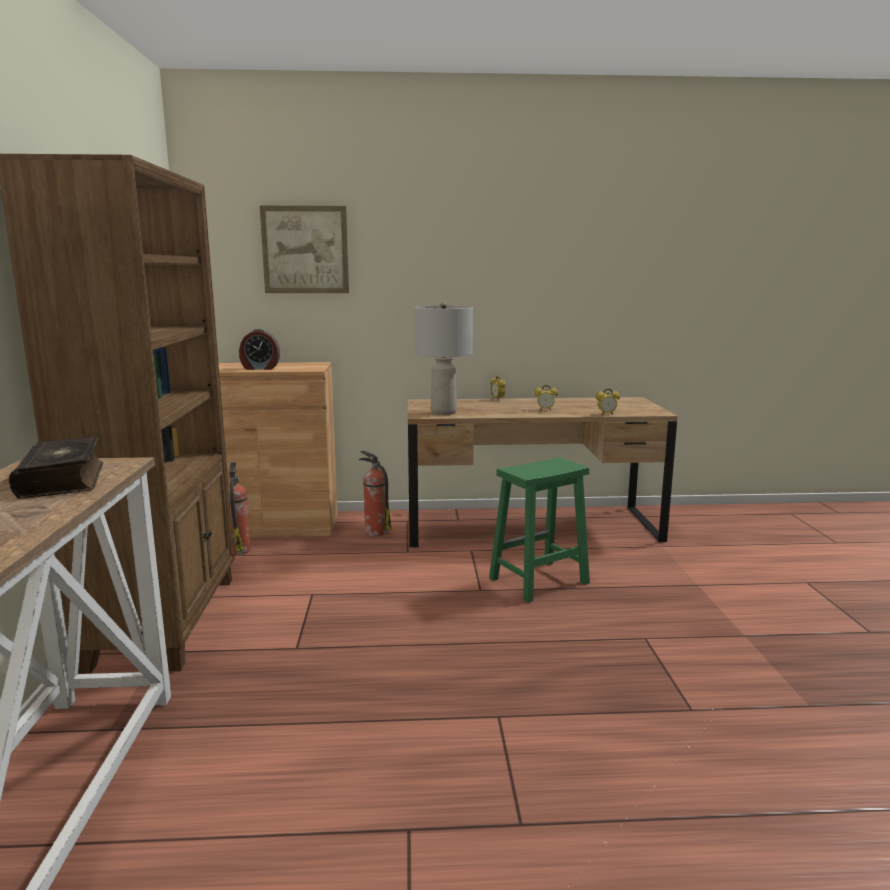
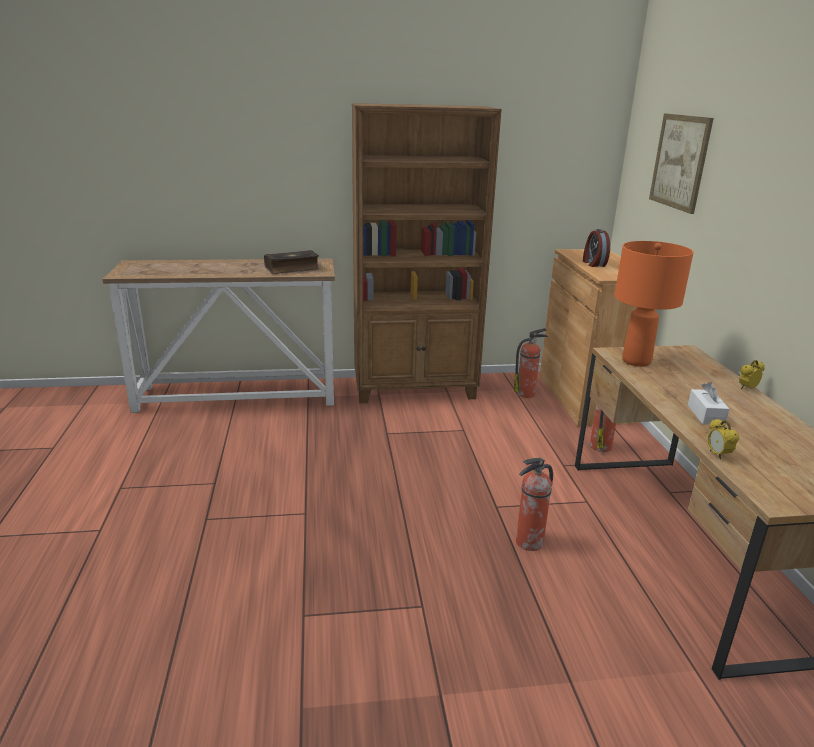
camera: 85 degrees right, 10 degrees up
grey table lamp [414,302,473,415] -> orange table lamp [615,241,694,367]
green stool [489,457,590,603] -> fire extinguisher [516,458,553,551]
alarm clock [534,385,558,411] -> white tissue box [688,382,730,425]

